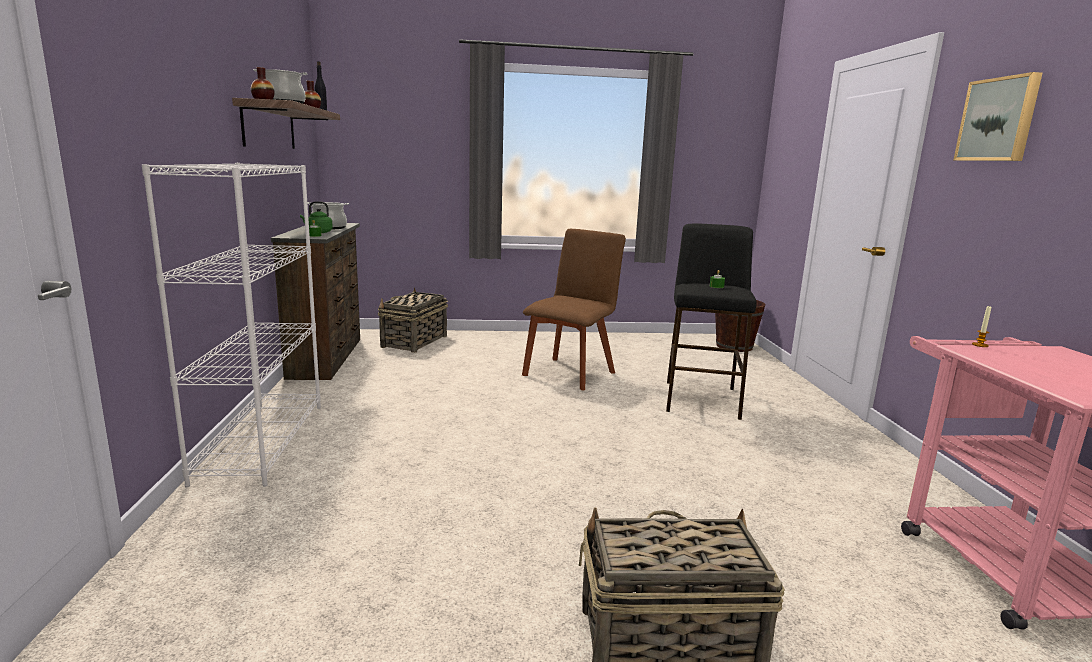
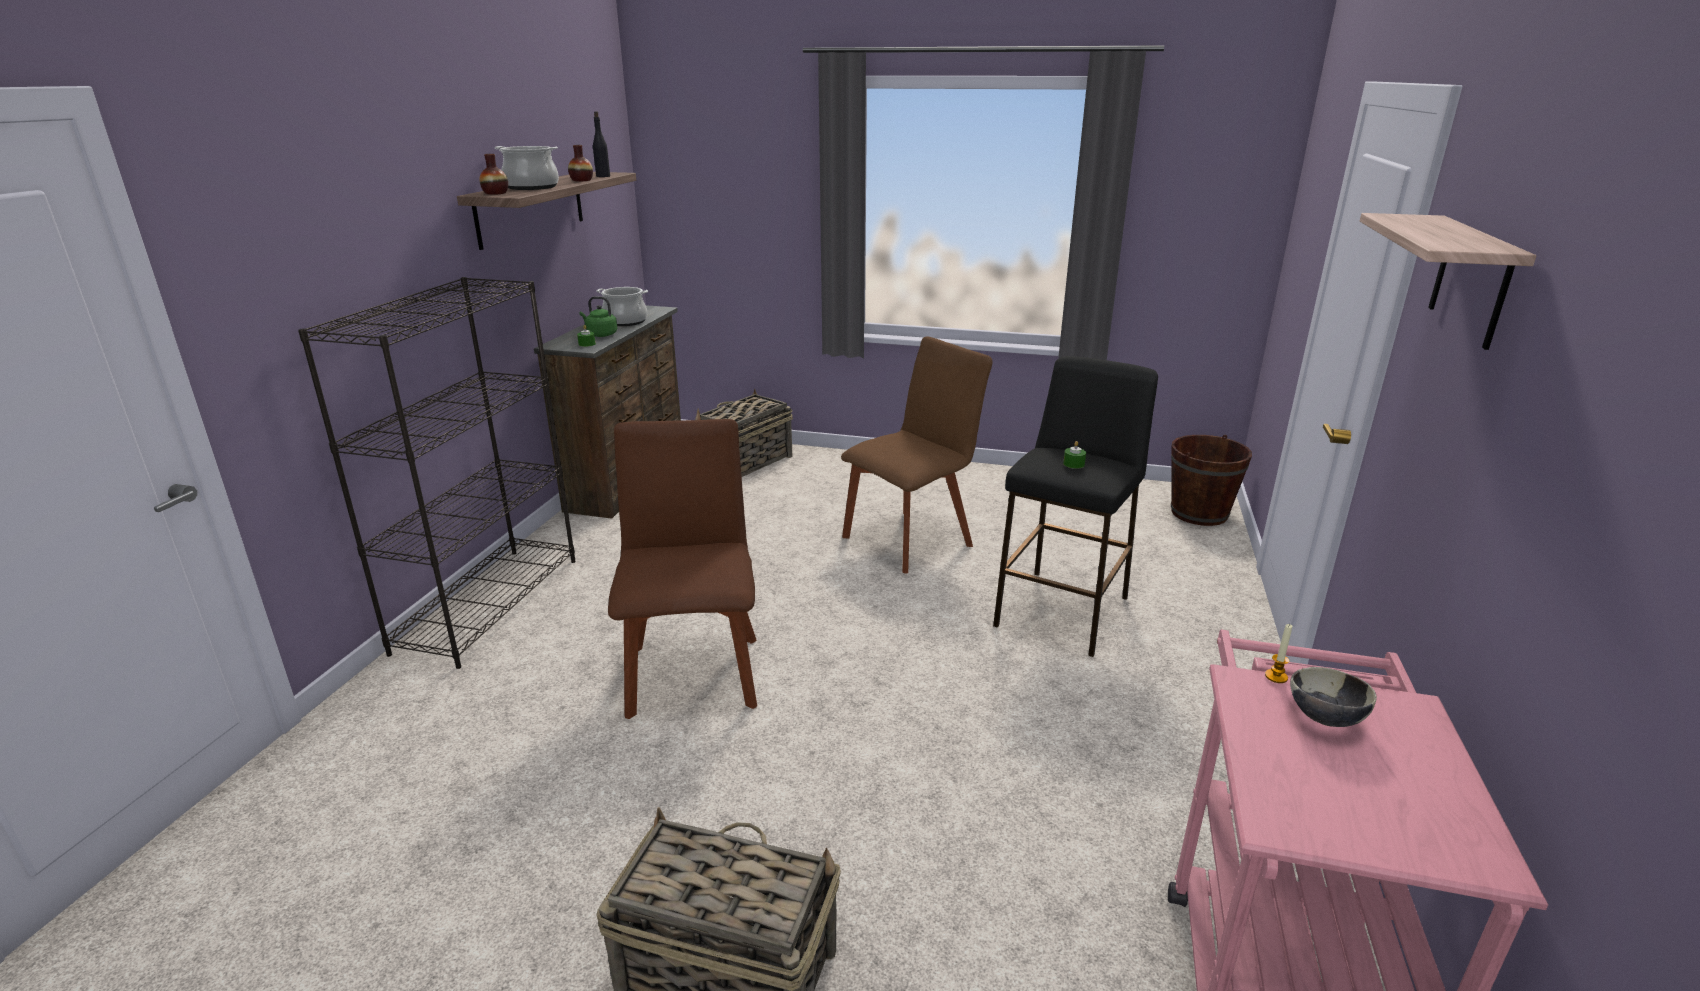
camera: 20 degrees right, 10 degrees up
white bookcase [142,163,321,487] -> black bookcase [298,277,576,669]
picture [953,72,1042,161] -> shelf [1360,213,1536,350]
none -> brown chair [608,419,757,719]
none -> bowl [1290,667,1377,727]

